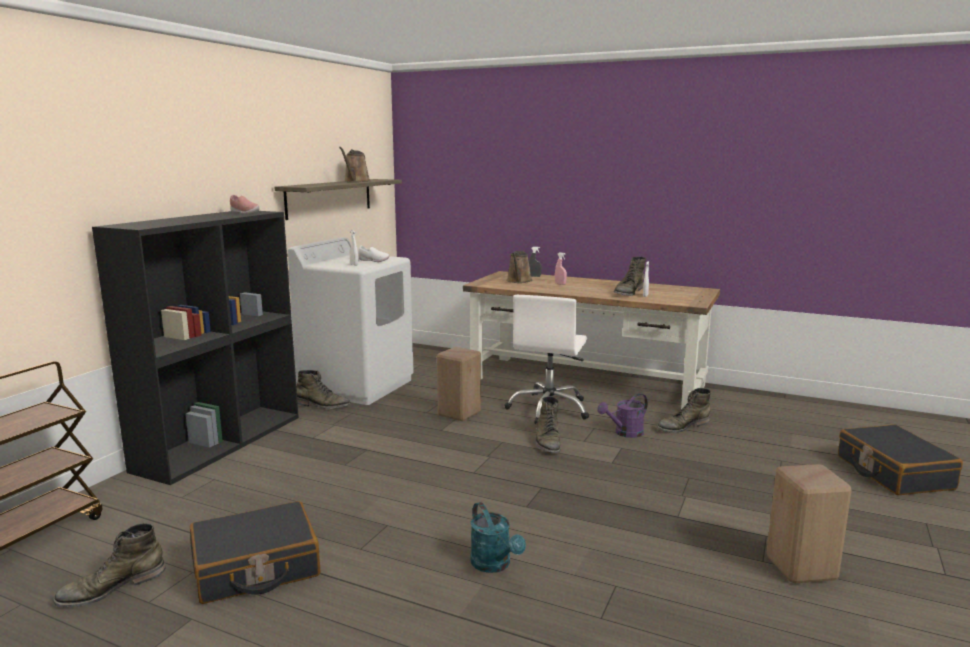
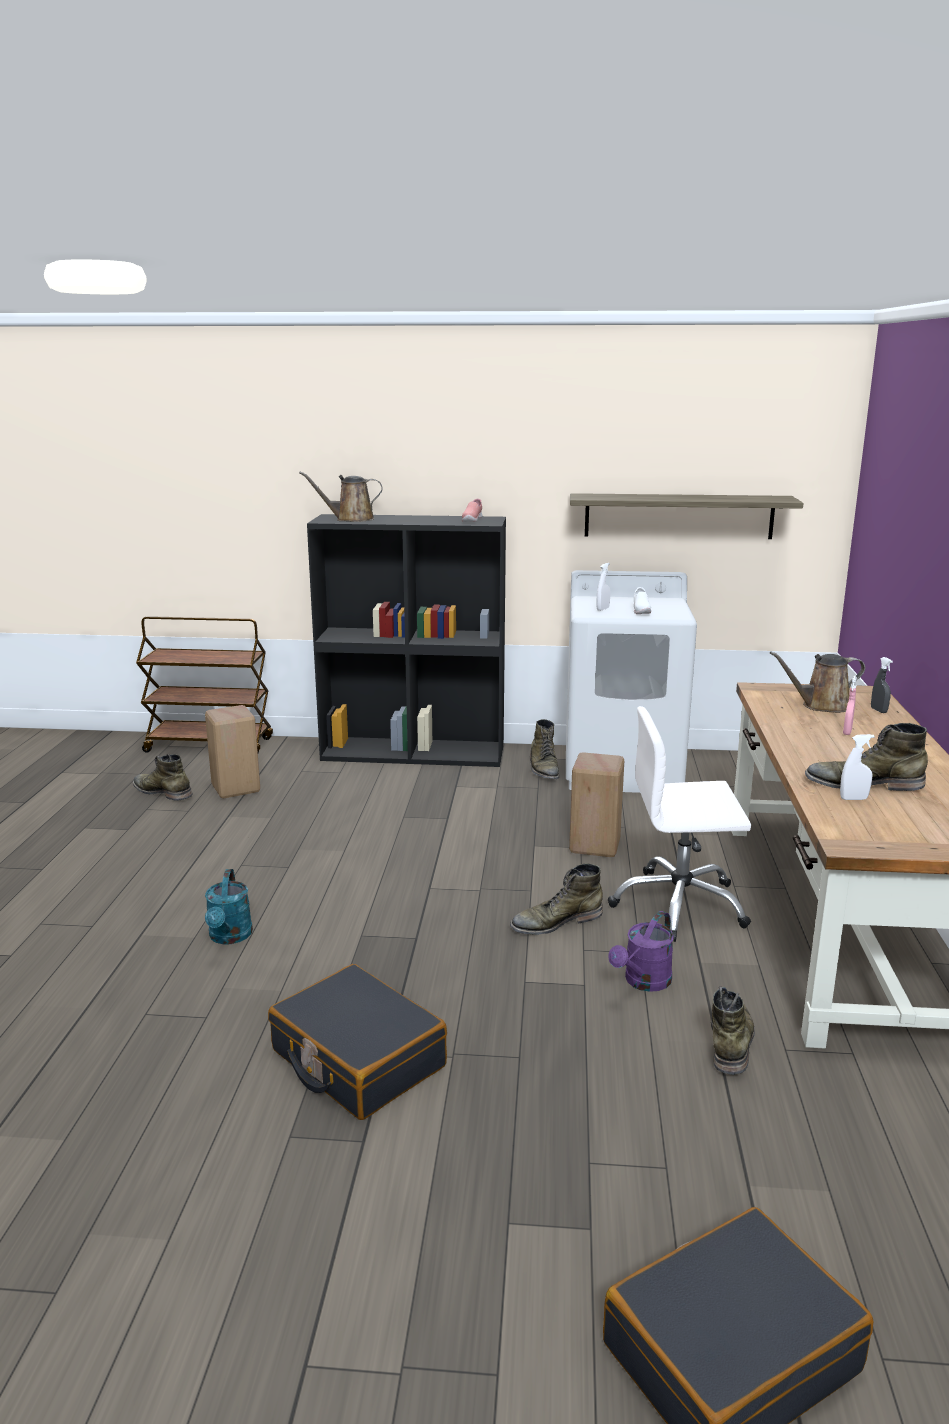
camera: 70 degrees right, 5 degrees up
black suitcase [190,501,320,604] -> black suitcase moved to [268,964,447,1120]
brown watering can [339,147,370,182] -> brown watering can moved to [299,472,383,522]
turquoise watering can [471,502,526,573] -> turquoise watering can turned 45 degrees counterclockwise [205,869,253,945]
purple watering can [597,394,648,438] -> purple watering can turned 90 degrees counterclockwise [608,911,674,992]
green boot [657,388,711,433] -> green boot turned 60 degrees clockwise [711,986,755,1075]
beige stool [767,464,852,583] -> beige stool moved to [205,705,260,798]

